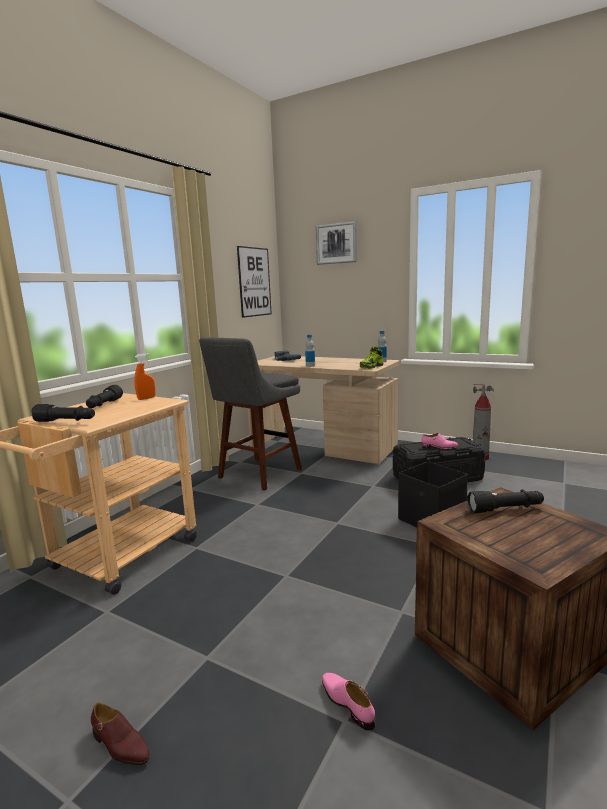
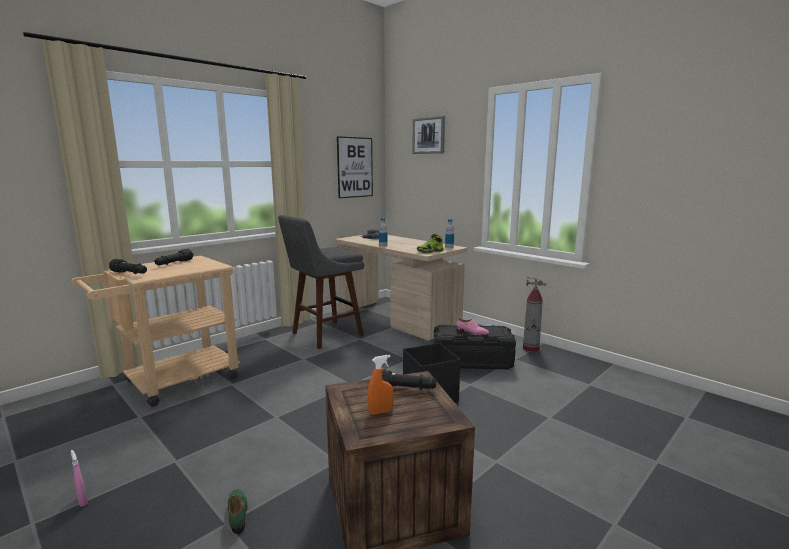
camera: 15 degrees right, 0 degrees up
brown shoe [91,703,150,765] -> pink spray bottle [71,450,88,507]
orange spray bottle [134,353,156,400] -> orange spray bottle moved to [368,355,394,415]
pink shoe [322,673,375,730] -> green shoe [228,489,248,534]

